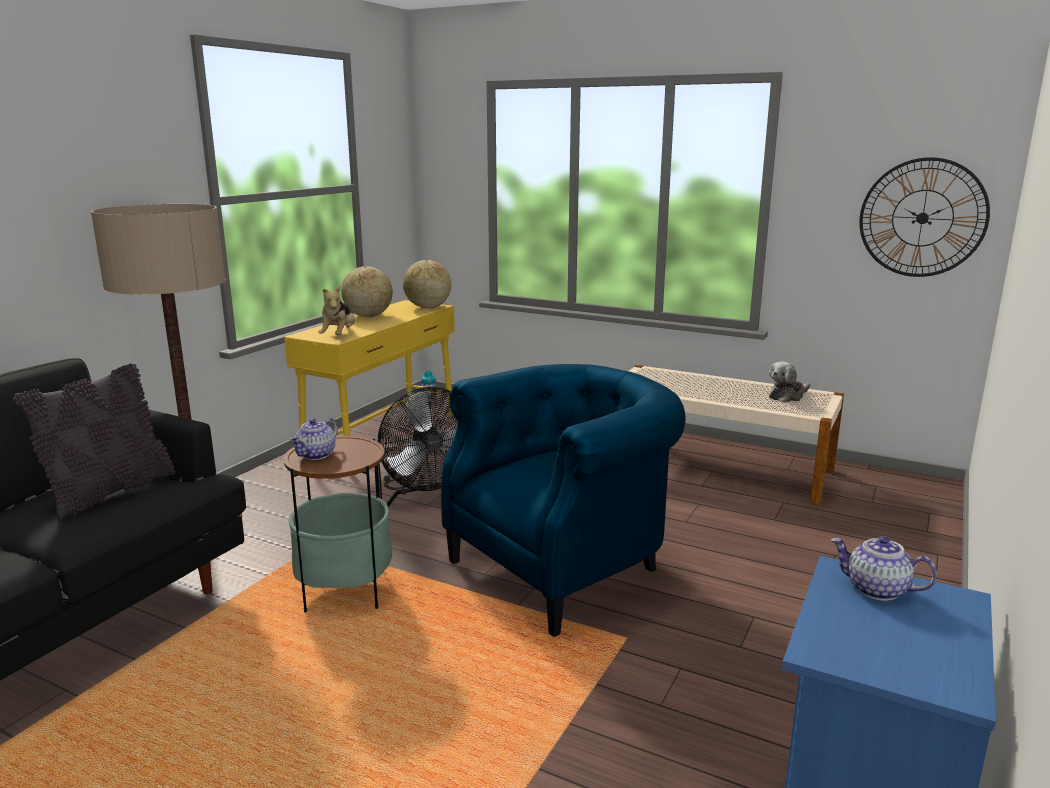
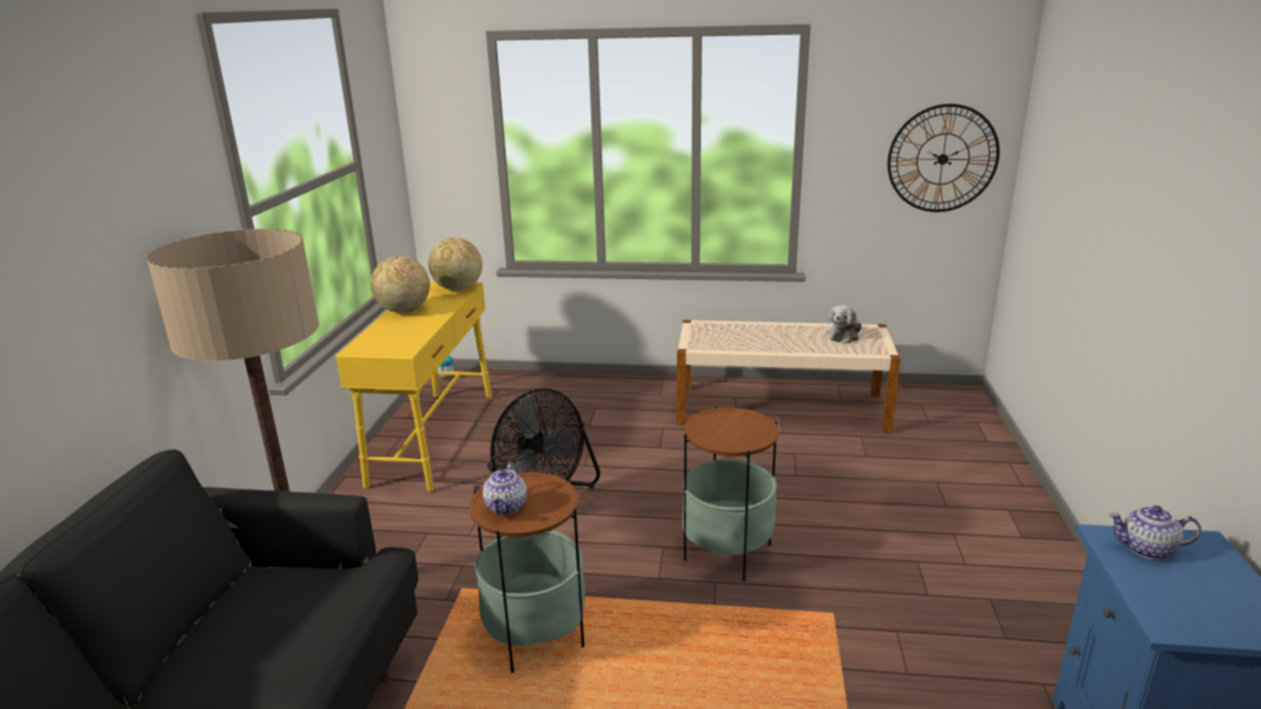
camera: 20 degrees left, 5 degrees up
black pillow [13,364,176,521] -> none
plush toy [318,286,355,335] -> none
blue armchair [441,364,685,637] -> side table [682,407,779,581]

